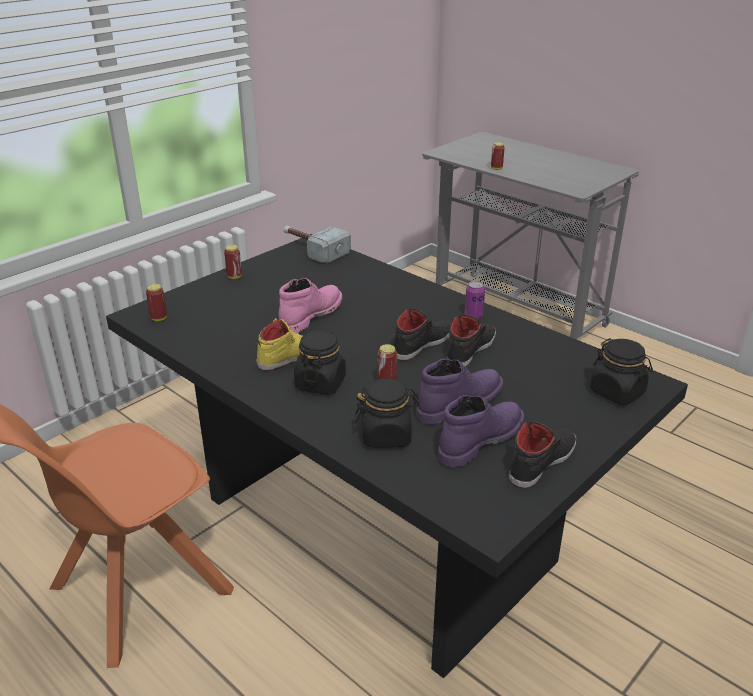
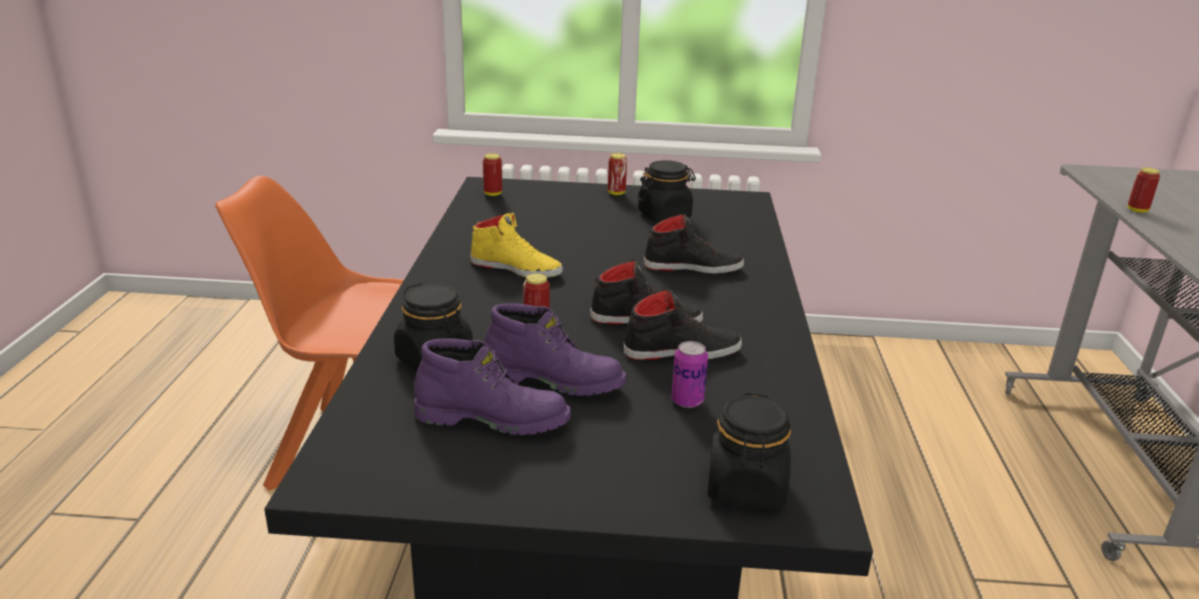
camera: 50 degrees right, 5 degrees down
pink boot [279,278,342,334] -> none
hammer [284,226,351,264] -> none
black jar [294,331,346,395] -> black jar moved to [638,160,696,222]
can [465,281,485,319] -> can moved to [672,341,708,408]
black shoe [509,421,576,488] -> black shoe moved to [644,213,744,274]

